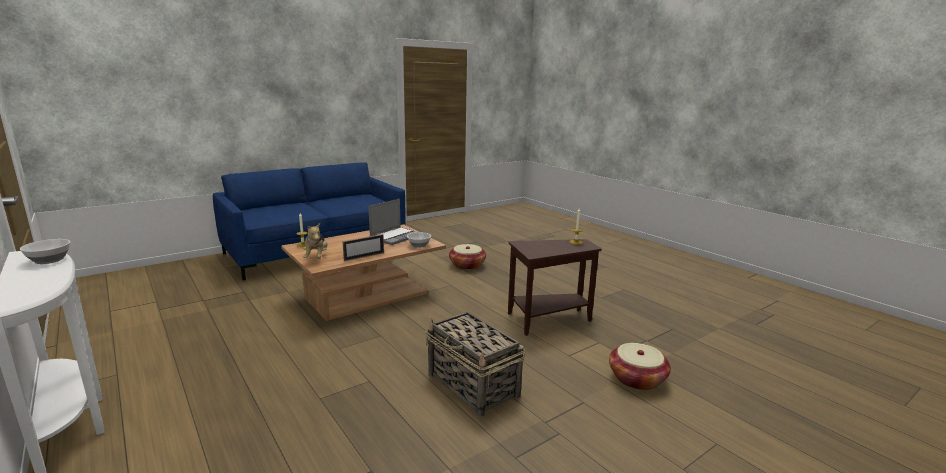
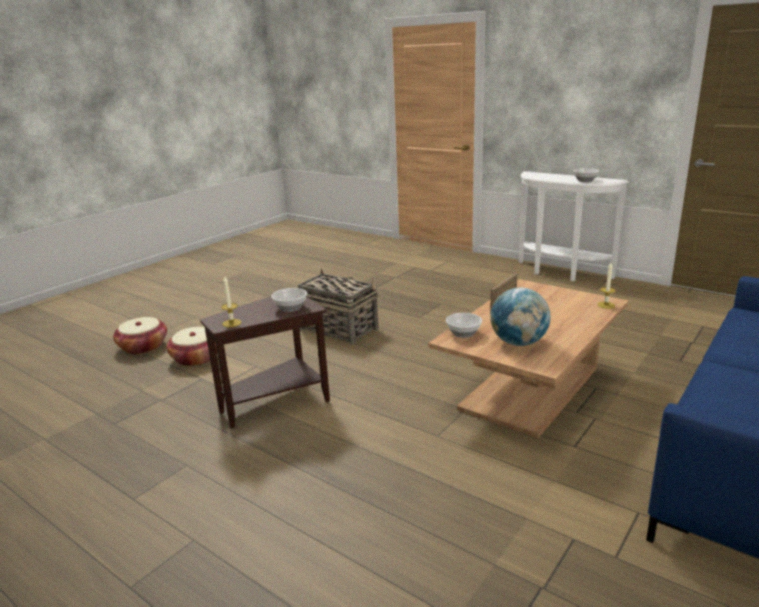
camera: 165 degrees right, 5 degrees up
plush toy [303,223,328,259] -> none
laptop [368,199,417,245] -> globe [490,288,551,346]
basket [449,244,486,270] -> basket moved to [113,317,167,355]
none -> bowl [271,288,307,312]

